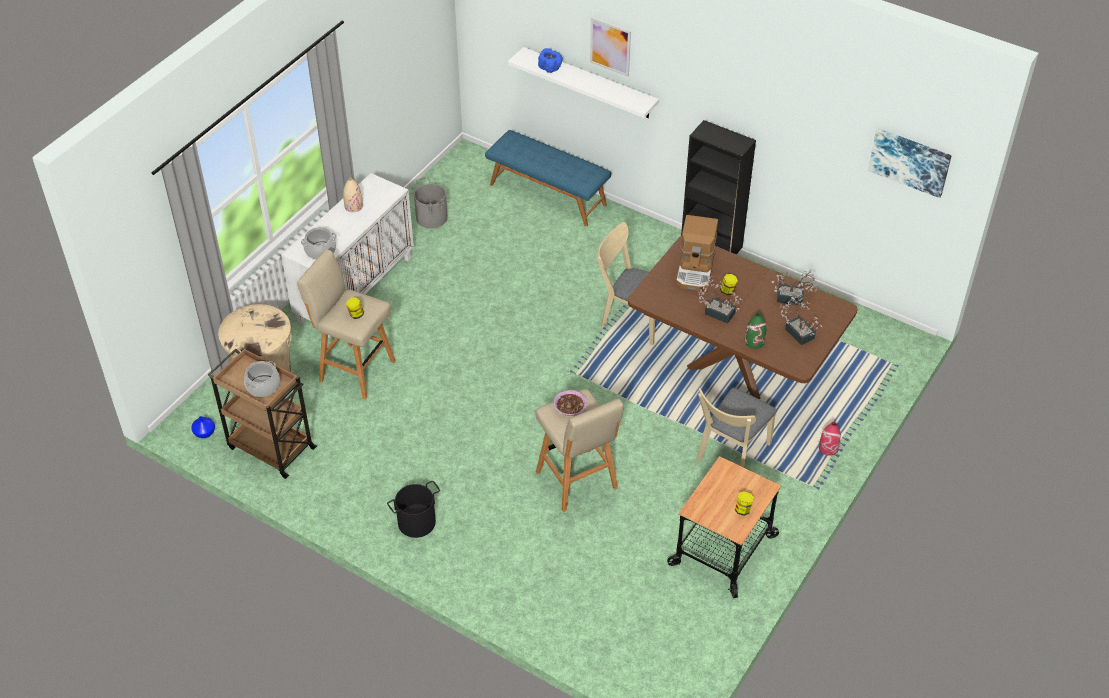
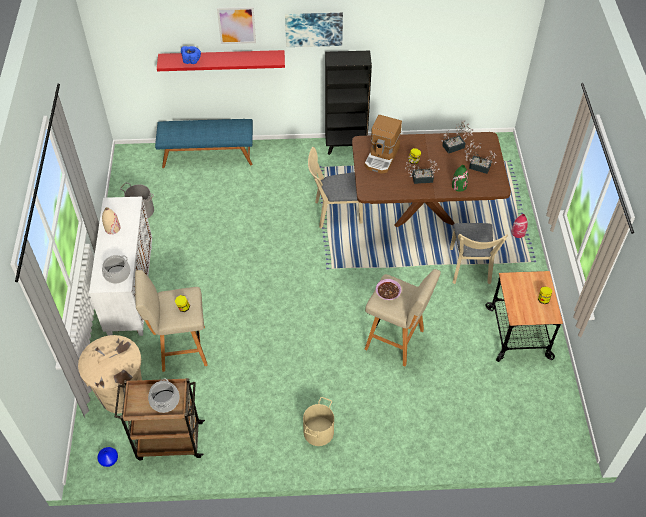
camera: 35 degrees left, 5 degrees up
black bucket [387,481,440,538] -> beige bucket [303,397,334,446]
white shelf [508,47,659,118] -> red shelf [157,50,285,71]
coffee machine [676,215,718,291] -> coffee machine turned 45 degrees clockwise [365,115,402,174]
picture [868,128,952,198] -> picture moved to [285,13,343,47]

